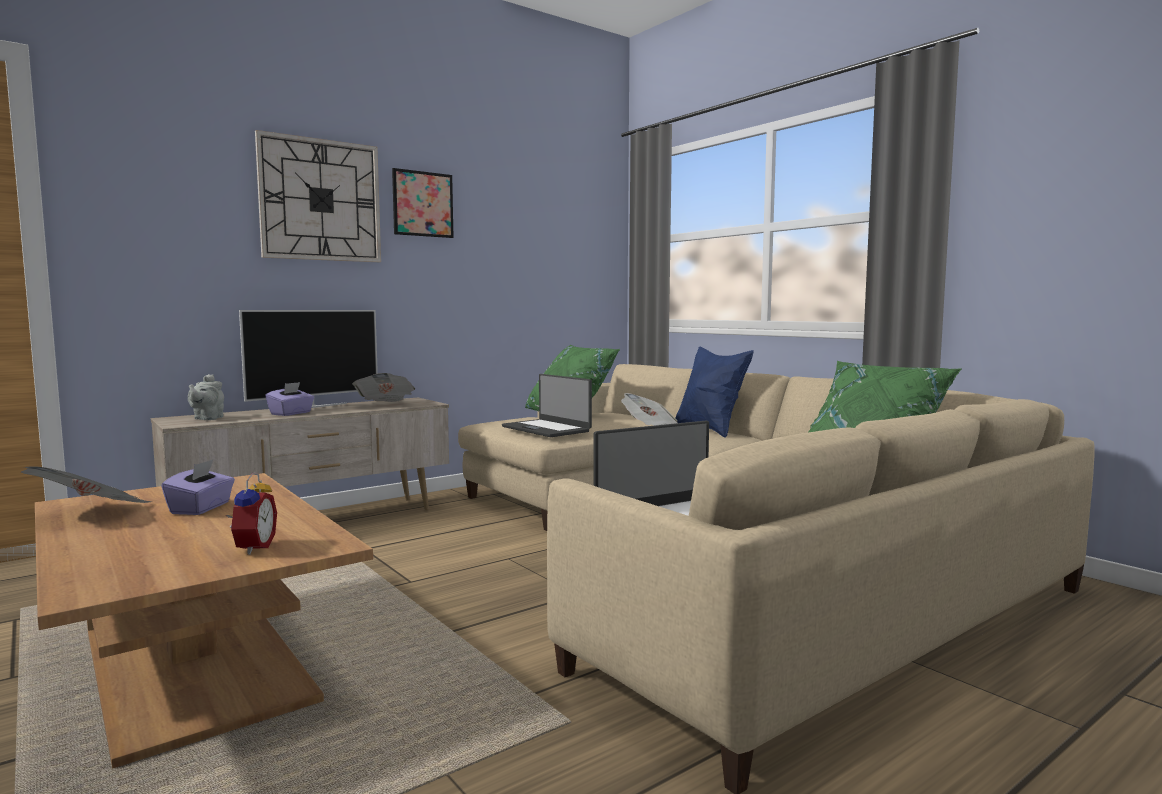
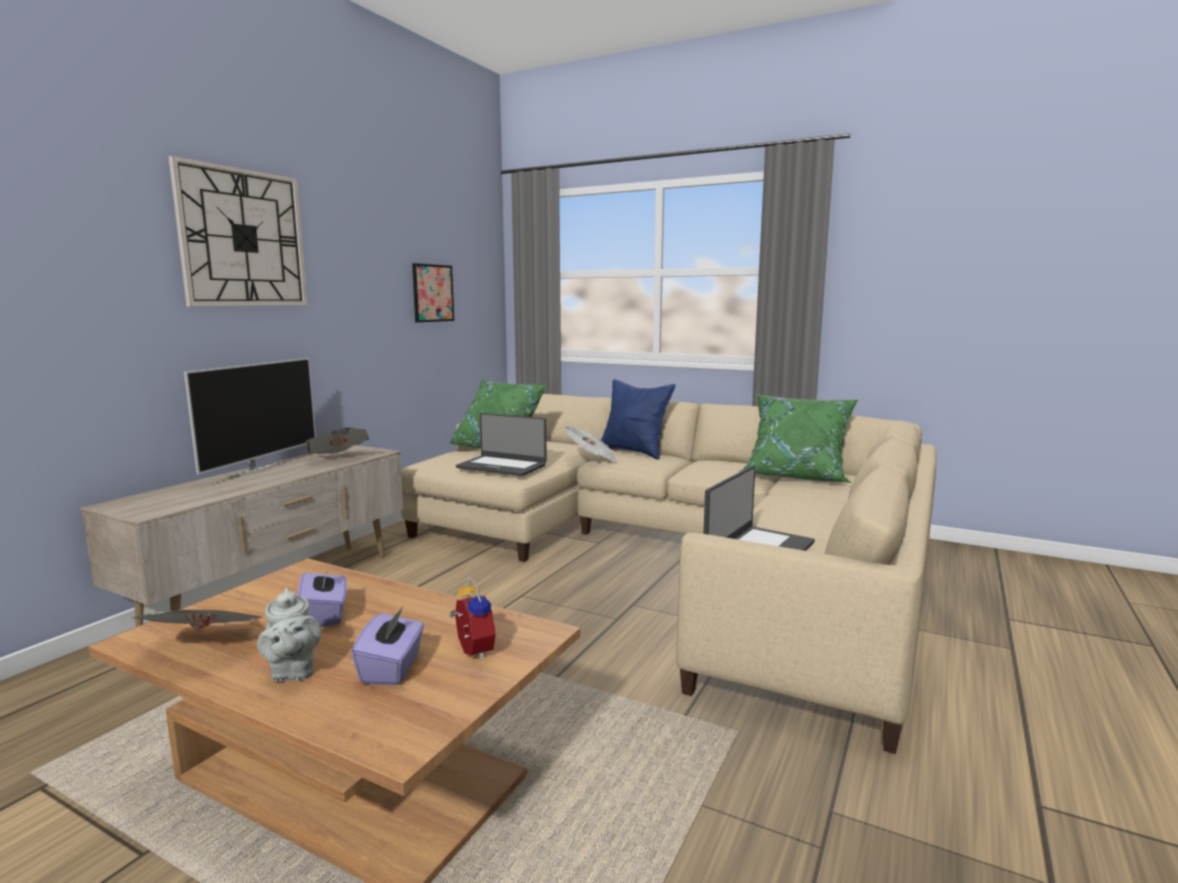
camera: 25 degrees left, 5 degrees up
grey teapot [188,374,224,420] -> grey teapot moved to [257,588,321,682]
purple tissue box [265,382,314,416] -> purple tissue box moved to [351,607,424,685]
picture [392,168,454,238] -> picture moved to [412,263,454,322]

